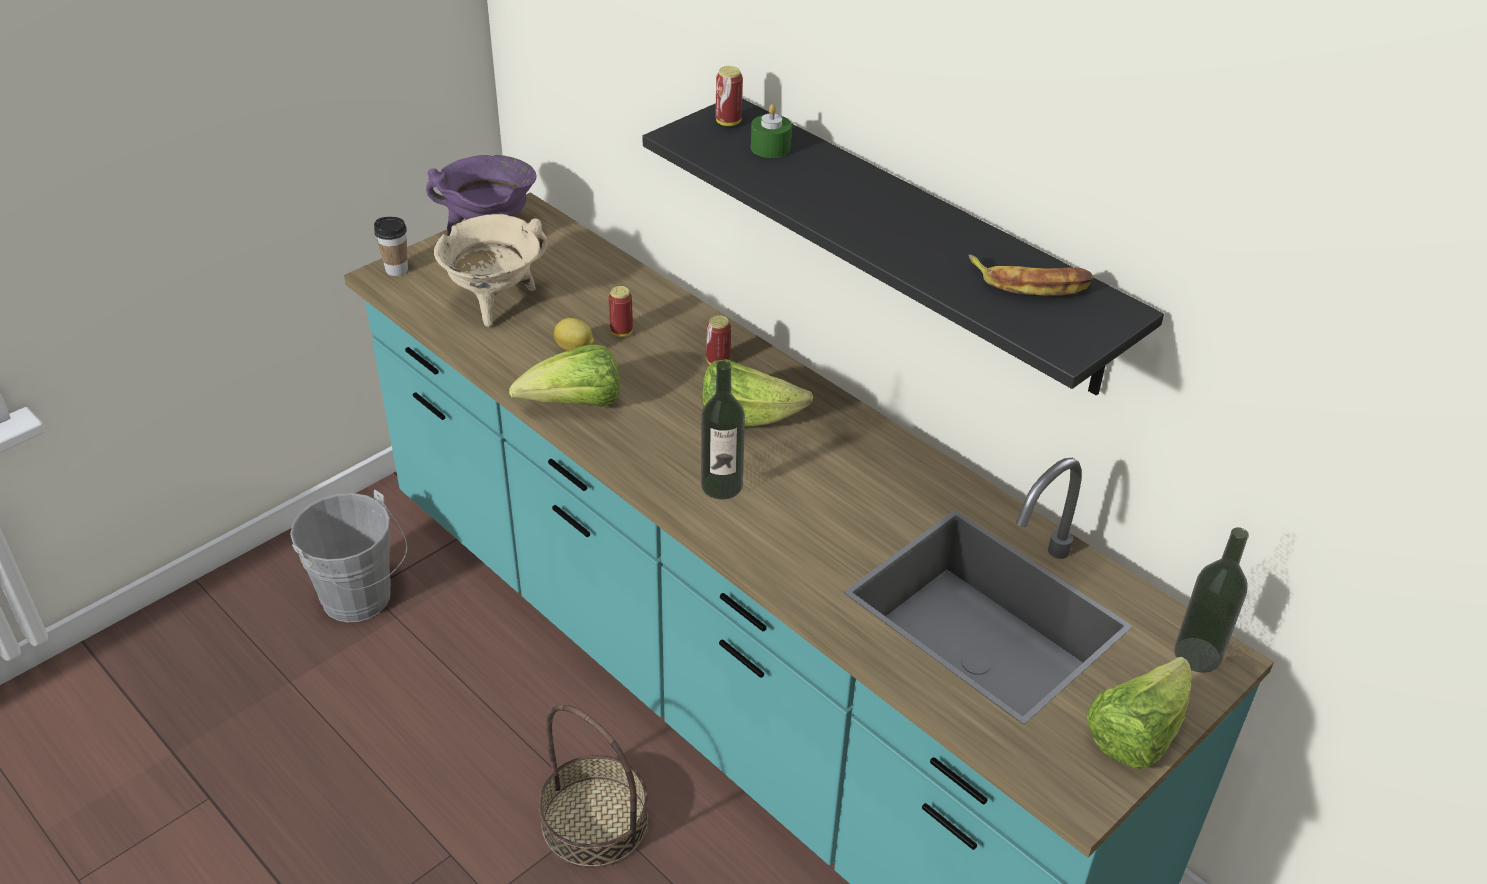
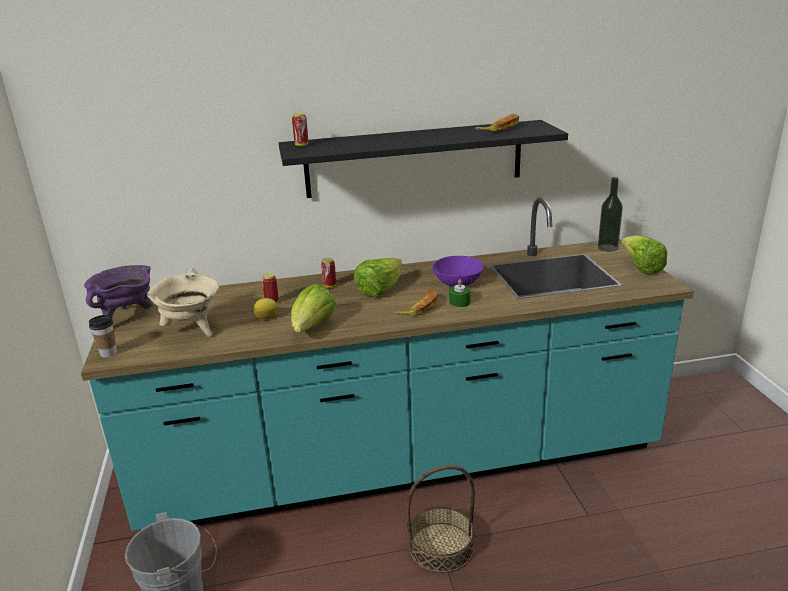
camera: 55 degrees left, 15 degrees down
bottle [701,361,745,499] -> banana [394,288,438,315]
green candle [751,104,792,158] -> green candle moved to [449,279,471,307]
none -> purple bowl [432,256,483,287]

